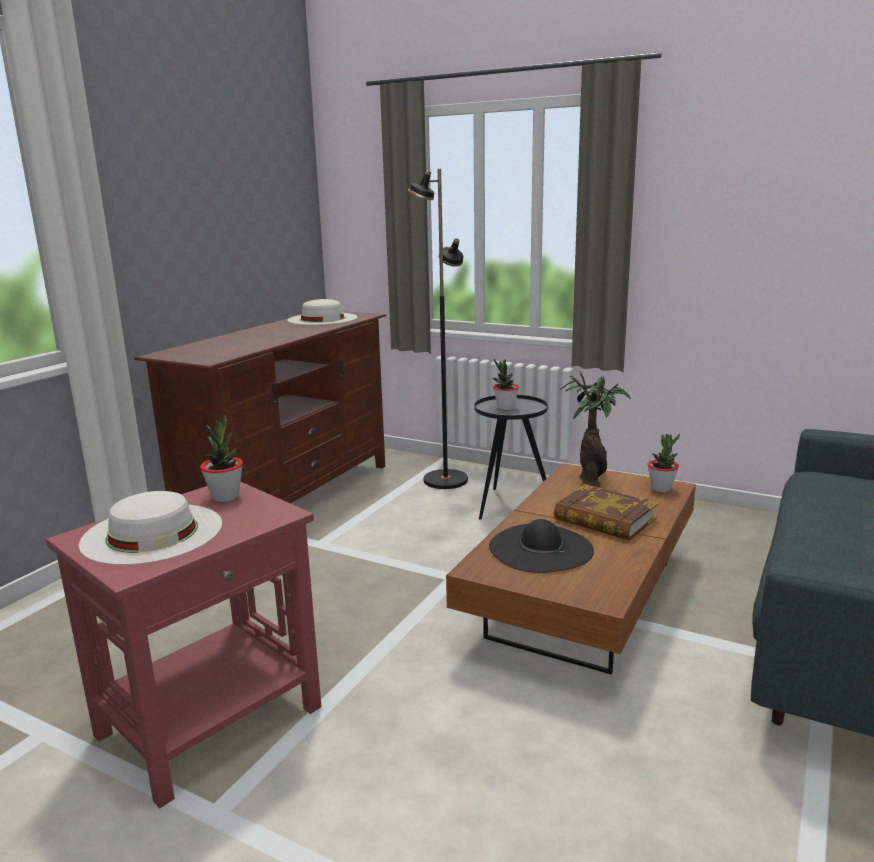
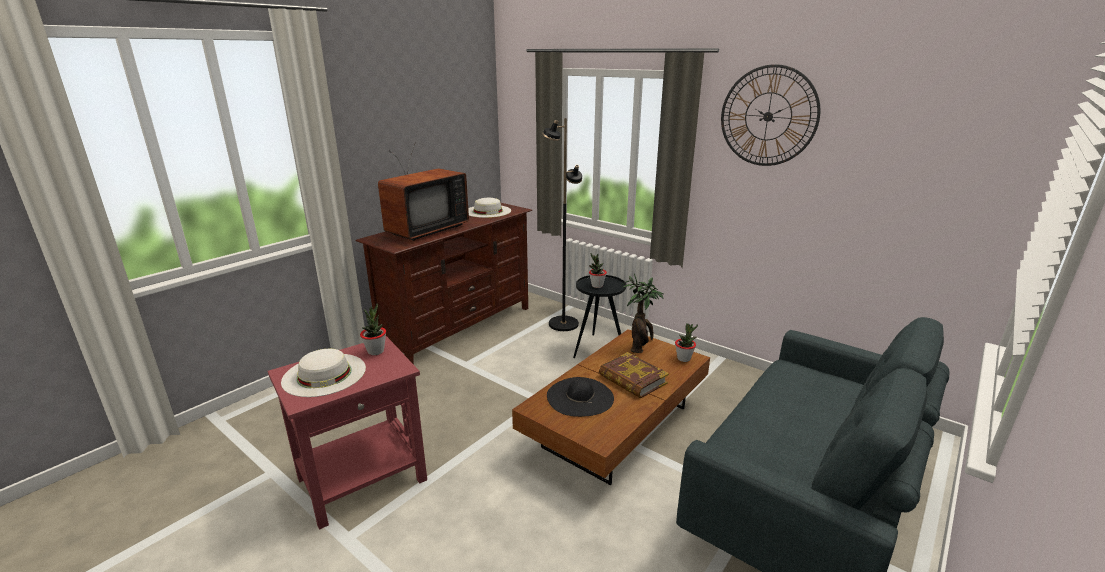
camera: 10 degrees right, 5 degrees up
none -> television [378,142,469,241]
none -> wall clock [721,64,820,166]

